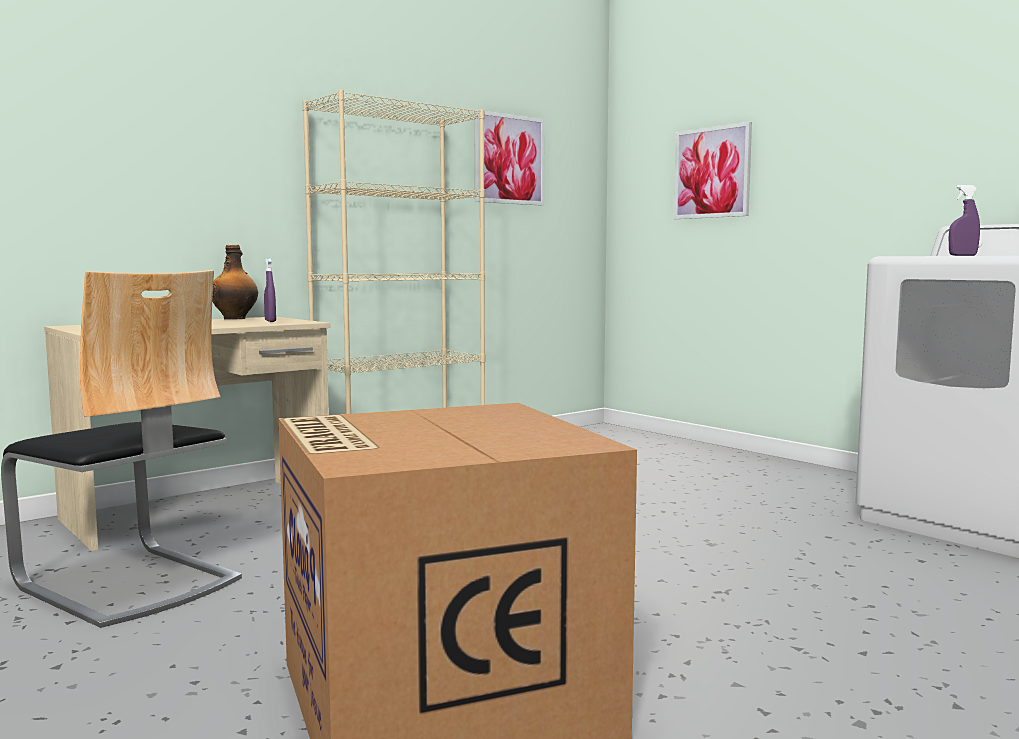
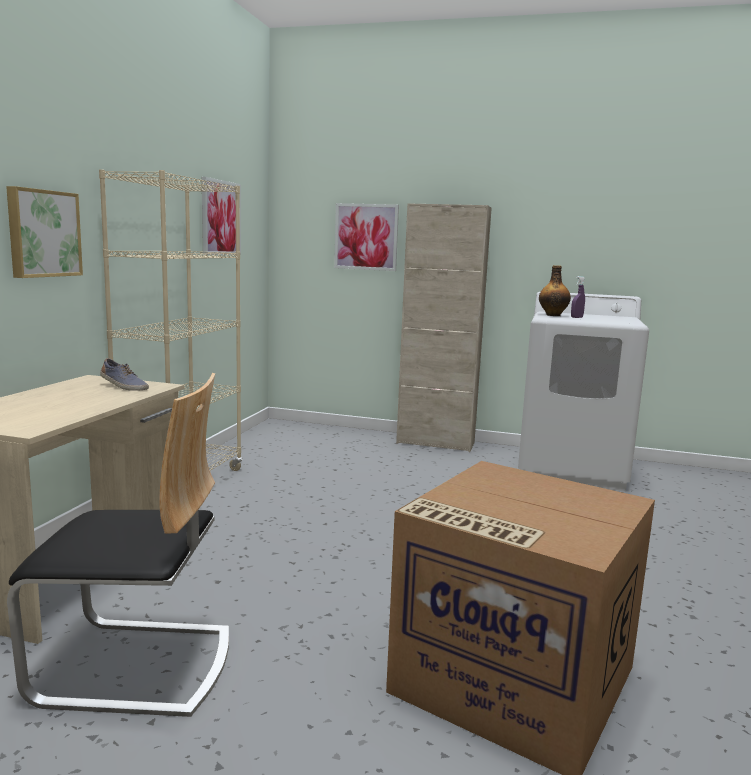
camera: 35 degrees left, 5 degrees up
bottle [212,245,258,320] -> bottle moved to [539,265,571,316]
purple spray bottle [264,258,276,322] -> shoe [100,358,149,391]
none -> picture [6,186,83,278]
none -> beige cabinet [396,203,492,452]

